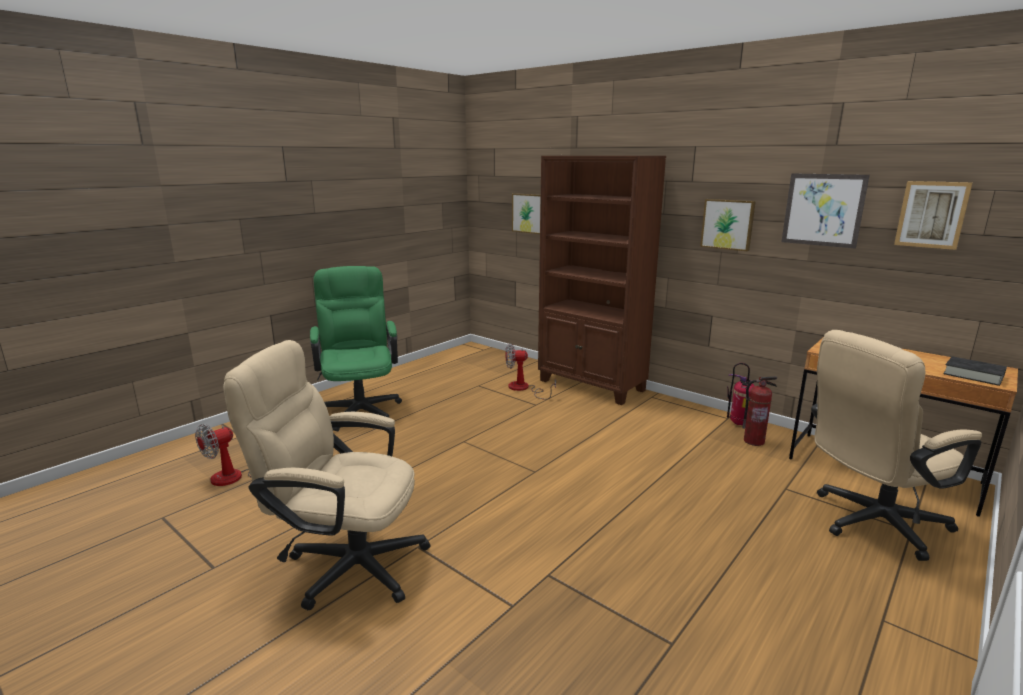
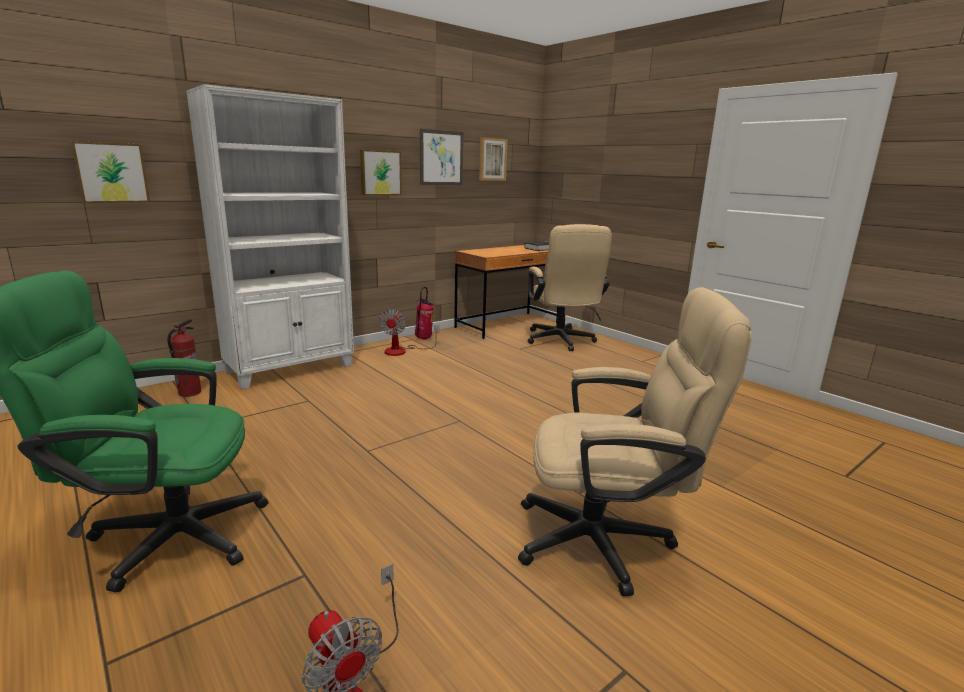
camera: 80 degrees left, 0 degrees up
beige office chair [223,340,431,610] -> beige office chair turned 105 degrees counterclockwise [518,287,752,597]
fan [505,344,556,400] -> fan moved to [379,309,439,356]
brown bookcase [538,156,666,405] -> white bookcase [186,84,354,389]
fire extinguisher [742,376,777,446] -> fire extinguisher moved to [167,319,201,397]

